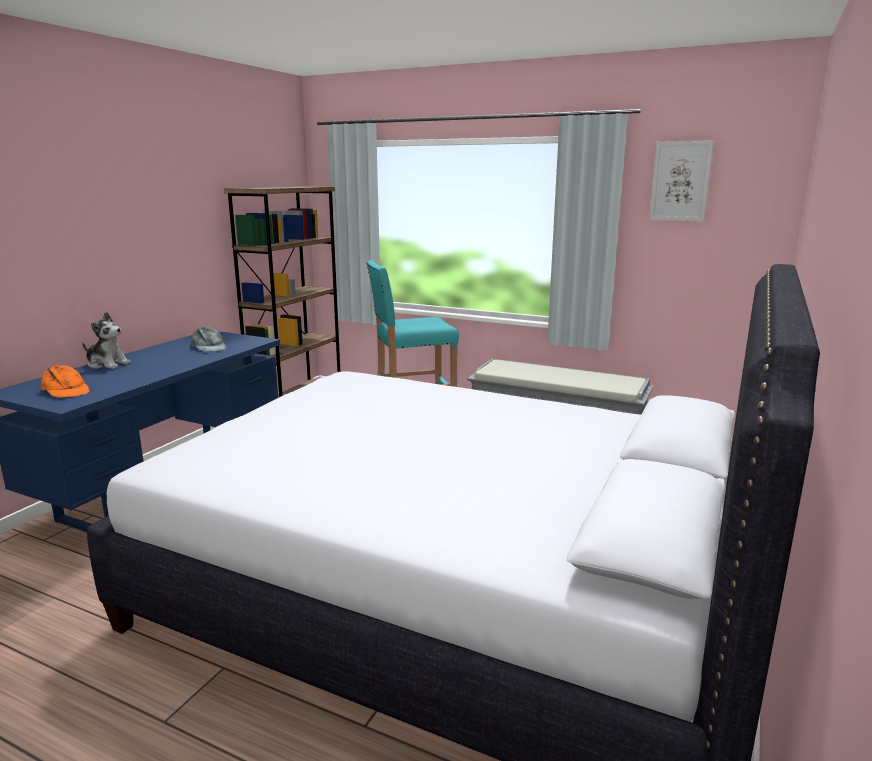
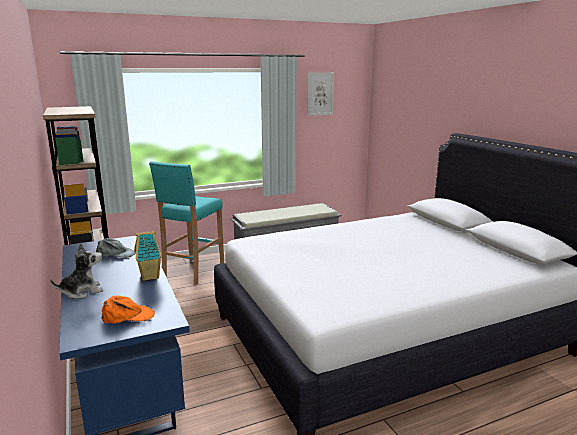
camera: 50 degrees left, 0 degrees up
none -> toy house [134,231,162,281]

